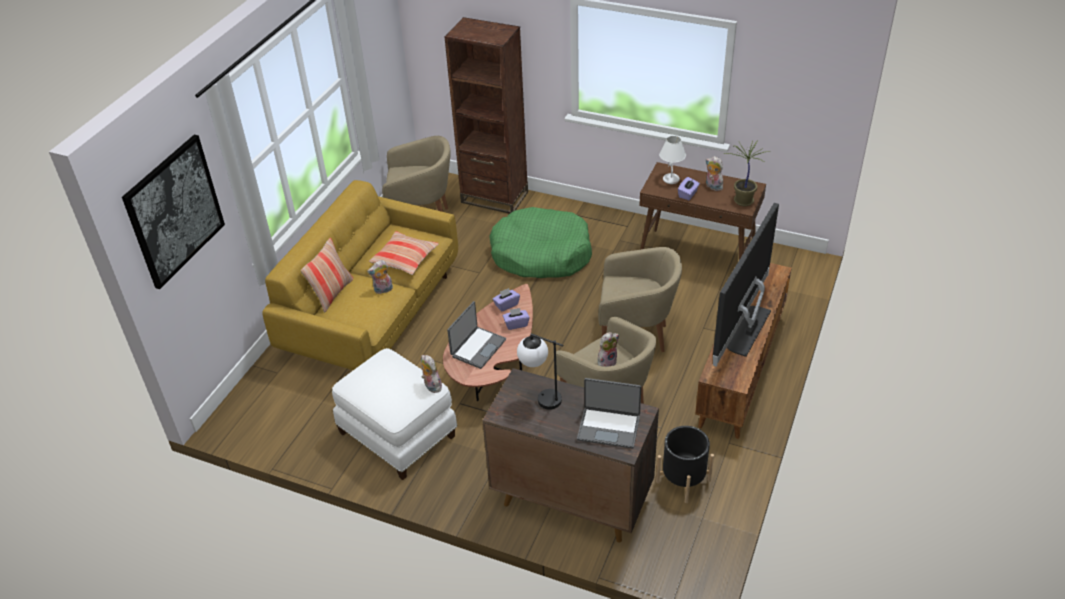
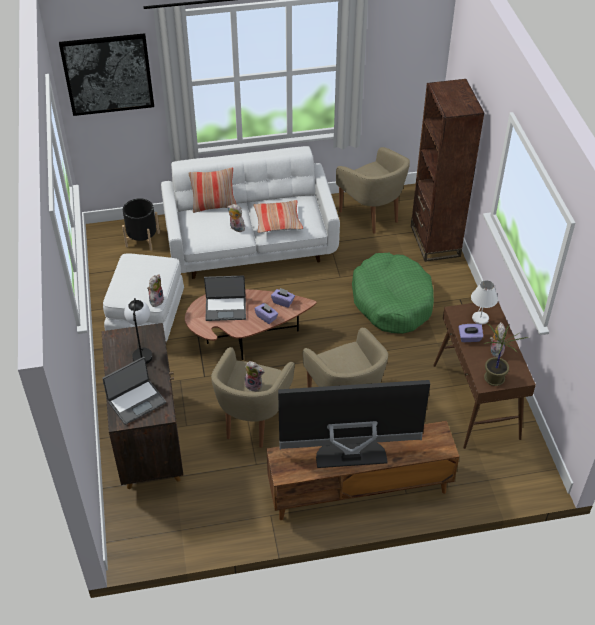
camera: 55 degrees right, 5 degrees up
yellow sofa [262,180,458,370] -> white sofa [161,146,340,279]
laptop [577,378,641,449] -> laptop turned 105 degrees counterclockwise [102,357,166,425]
black planter [656,426,714,503] -> black planter moved to [122,198,160,251]

